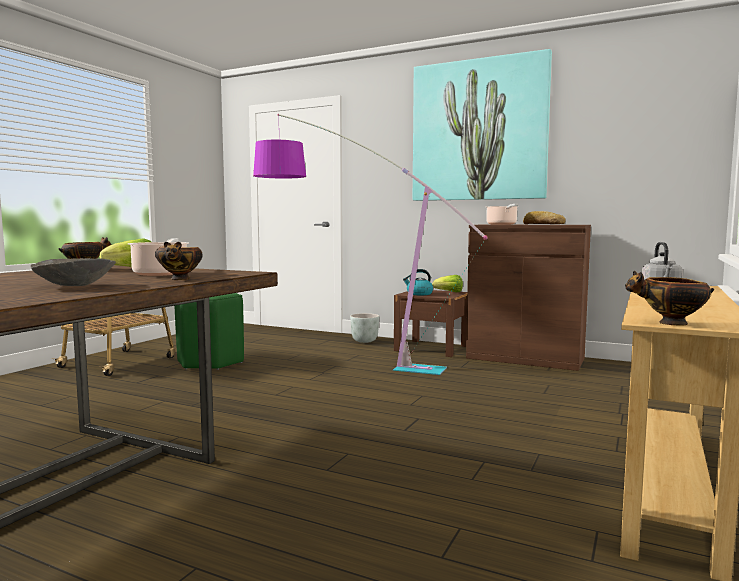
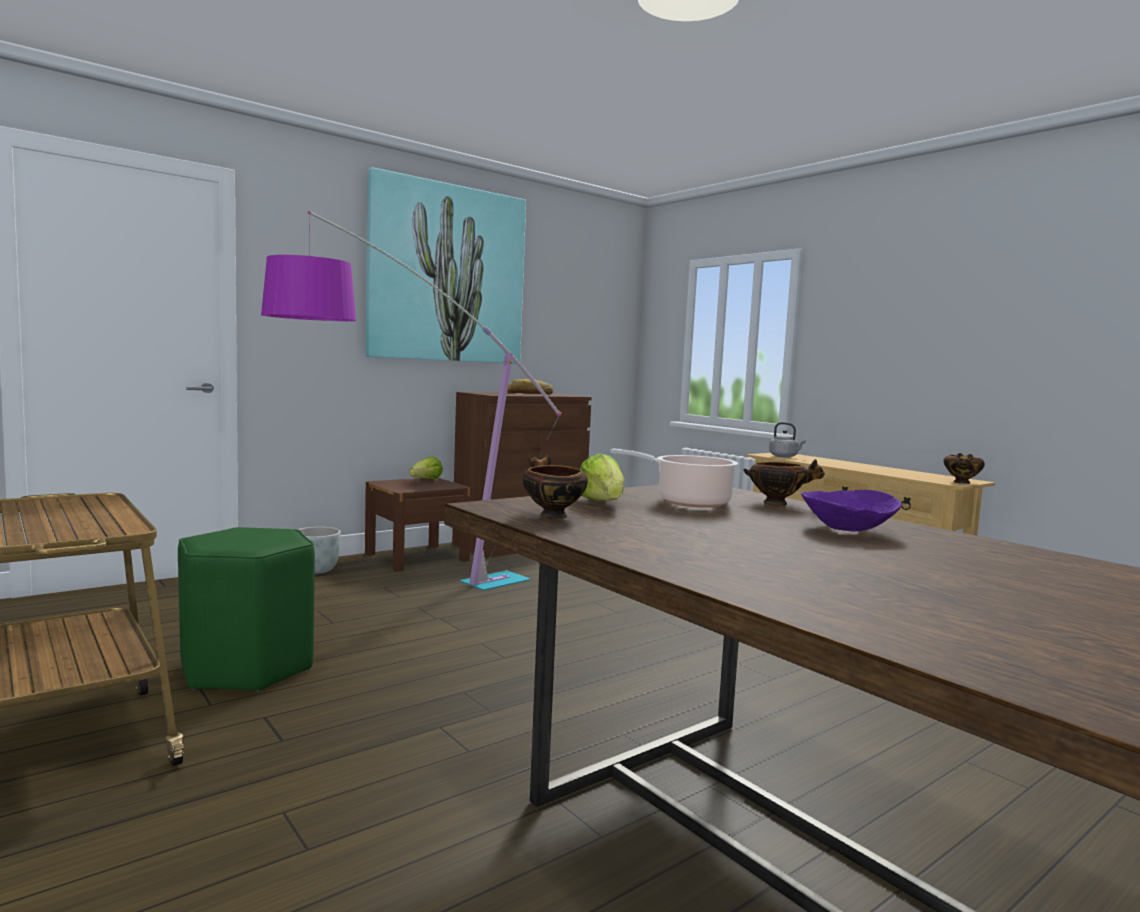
camera: 65 degrees left, 0 degrees up
grey bowl [30,258,116,286] -> purple bowl [801,490,902,532]
kettle [403,269,433,295] -> none
cooking pot [486,204,519,224] -> none

